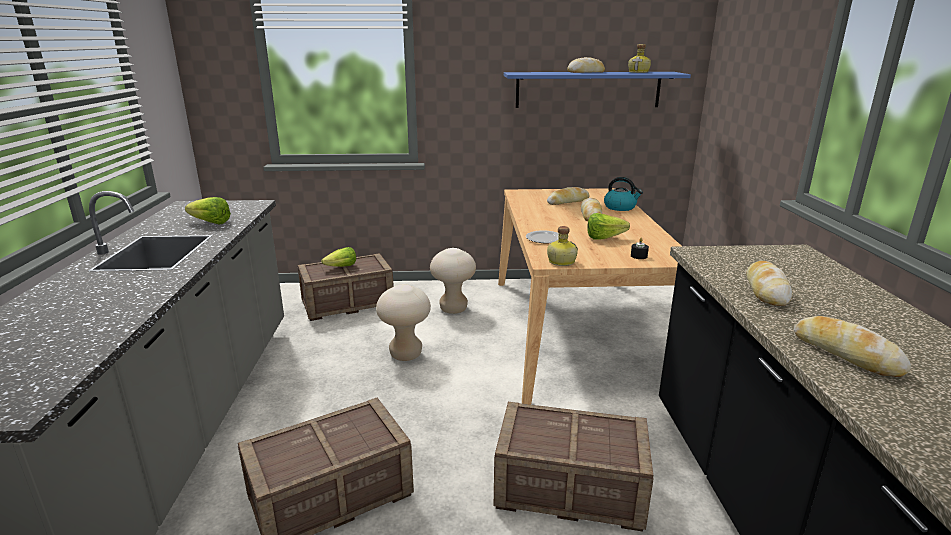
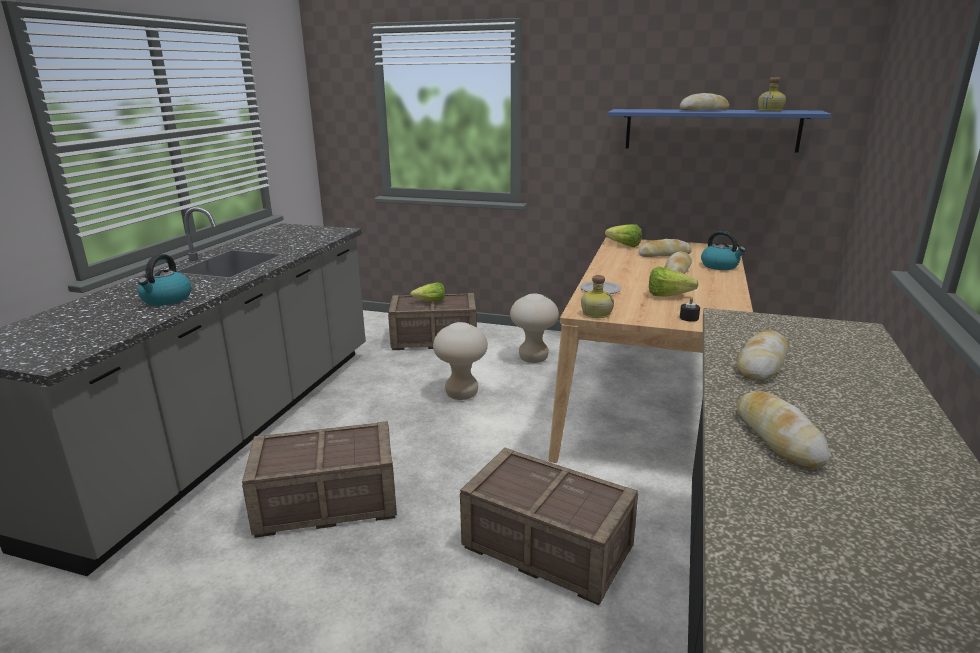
camera: 20 degrees right, 0 degrees up
lettuce [185,197,231,224] -> lettuce moved to [605,224,642,247]
none -> kettle [138,254,192,306]

